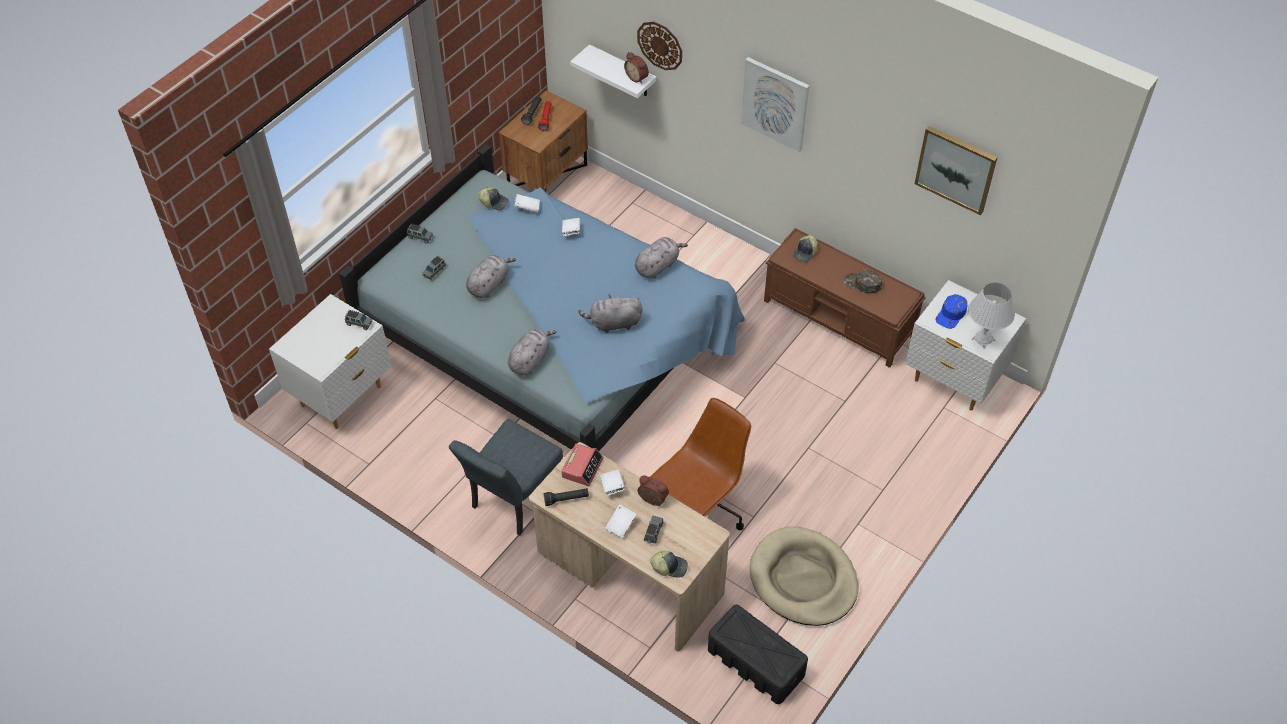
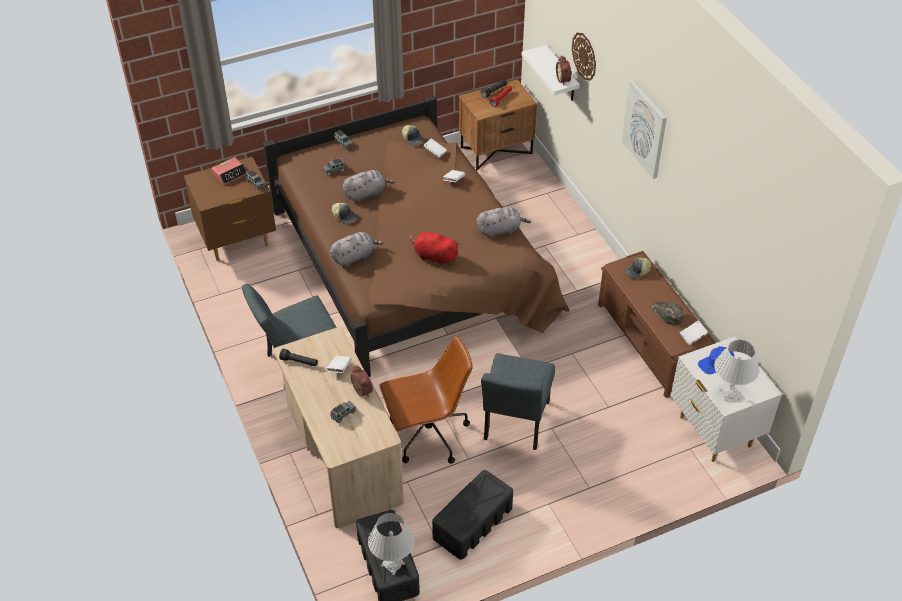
camera: 30 degrees right, 5 degrees down
white nightstand [269,294,391,429] -> brown nightstand [184,157,276,261]
blue bed [339,144,745,451] -> brown bed [263,95,569,377]
alarm clock [561,443,604,486] -> alarm clock moved to [212,157,247,186]
grey plush toy [578,294,643,333] -> red plush toy [410,230,460,266]
white book [605,504,636,538] -> white book moved to [680,320,708,345]
cap [650,551,688,578] -> cap moved to [332,203,357,225]
beige dog bed [750,526,859,626] -> black storage box [432,470,513,560]
picture [915,126,998,215] -> none
none -> white table lamp [368,513,415,575]
none -> grey chair [481,353,555,450]

